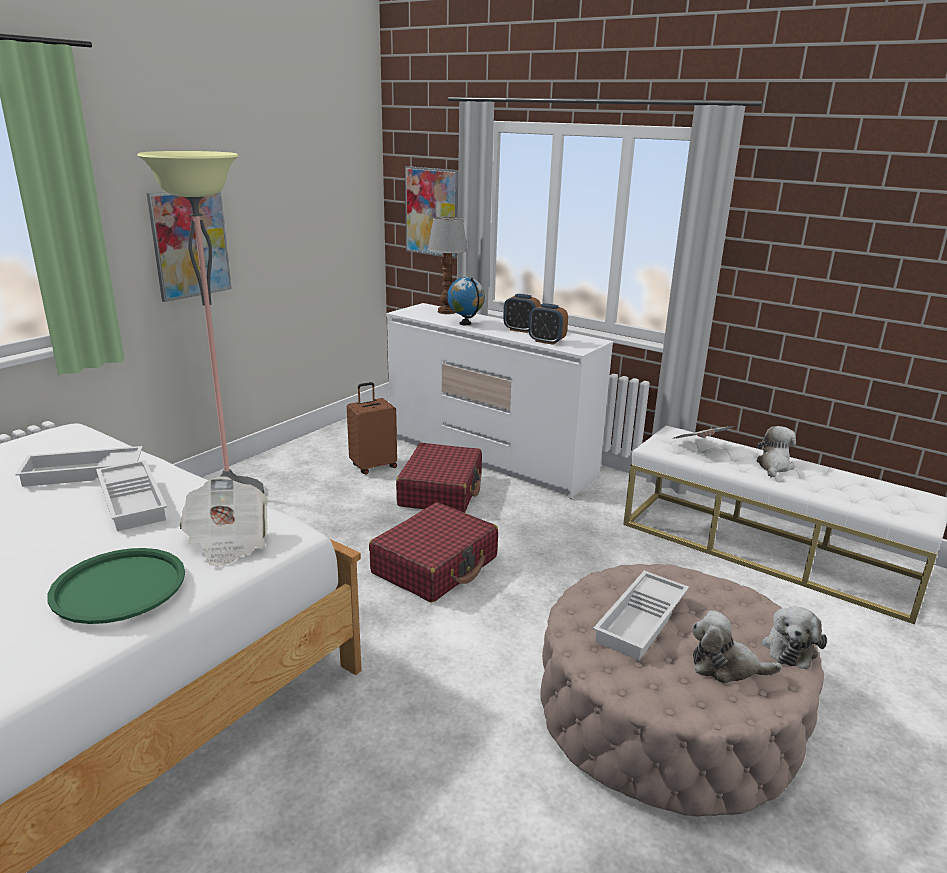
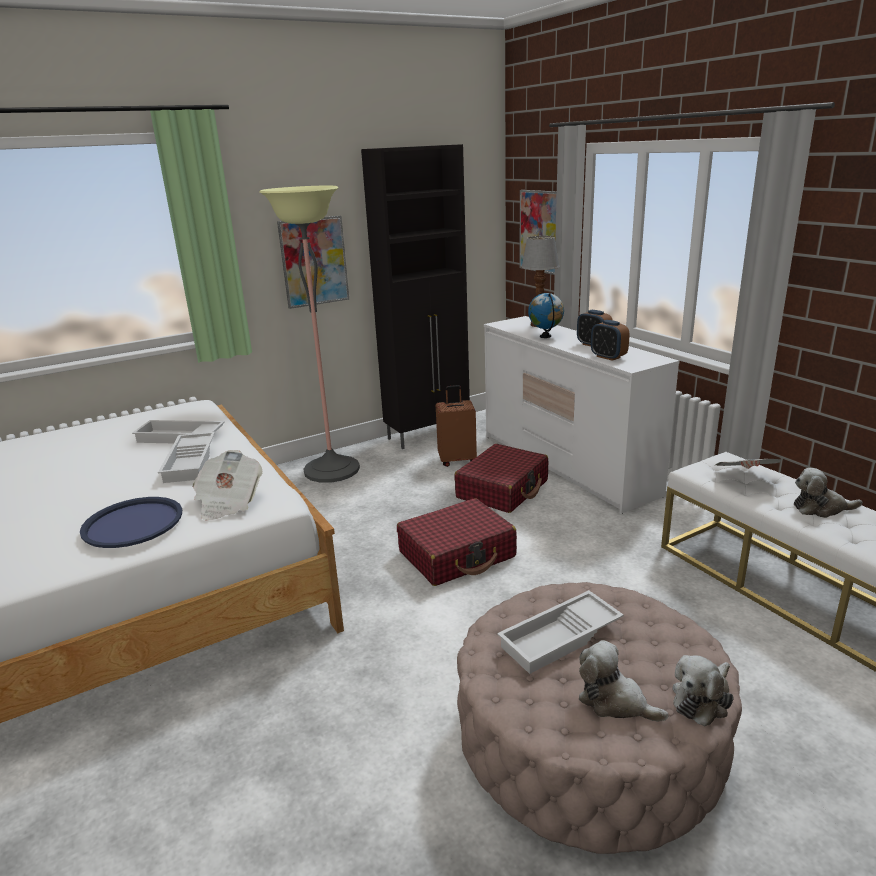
camera: 25 degrees right, 0 degrees up
green tray [47,548,185,624] -> blue tray [80,497,182,548]
plush toy [757,426,796,477] -> plush toy turned 135 degrees counterclockwise [794,468,862,518]
none -> black cabinet [361,144,470,449]

